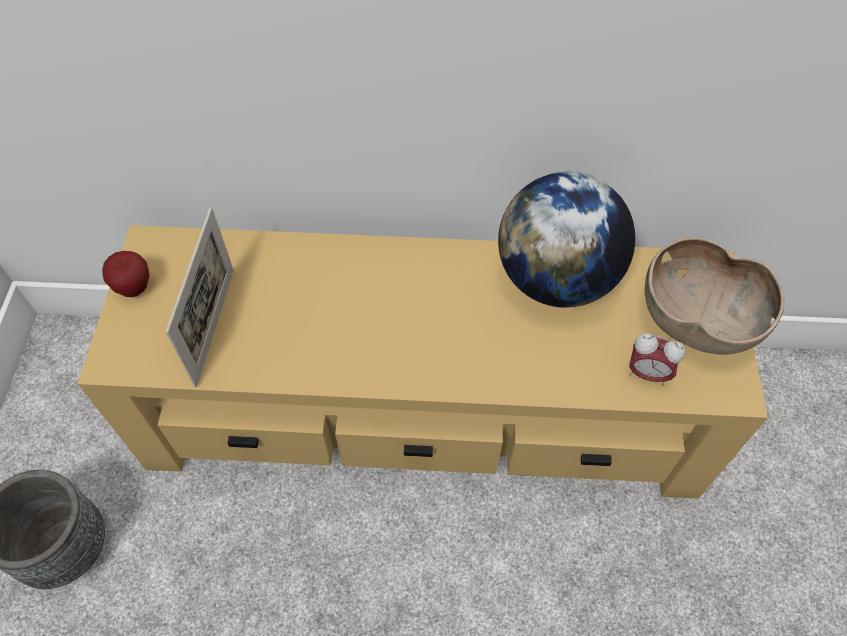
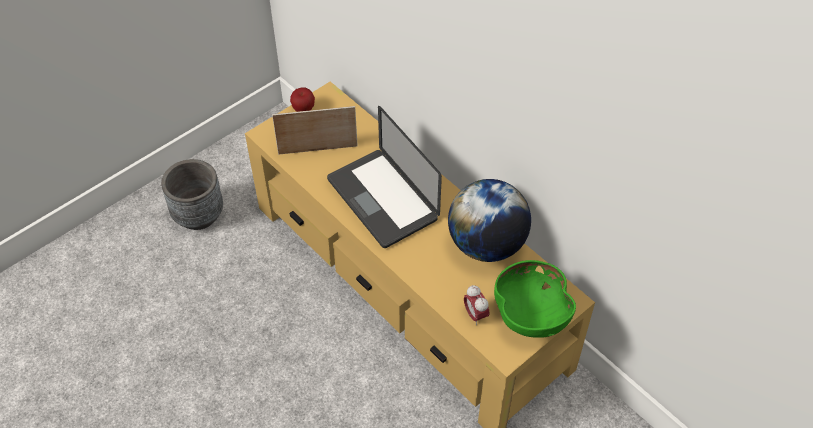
camera: 45 degrees right, 5 degrees down
picture frame [165,207,234,387] -> picture frame turned 150 degrees counterclockwise [272,106,358,154]
brown bowl [645,237,785,355] -> green bowl [494,260,576,338]
none -> laptop [327,106,442,248]

